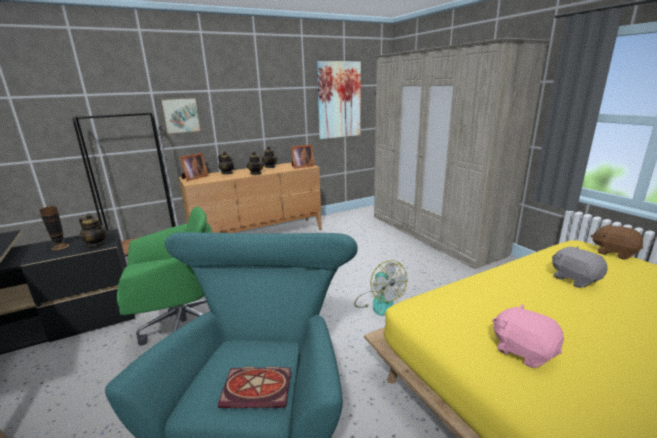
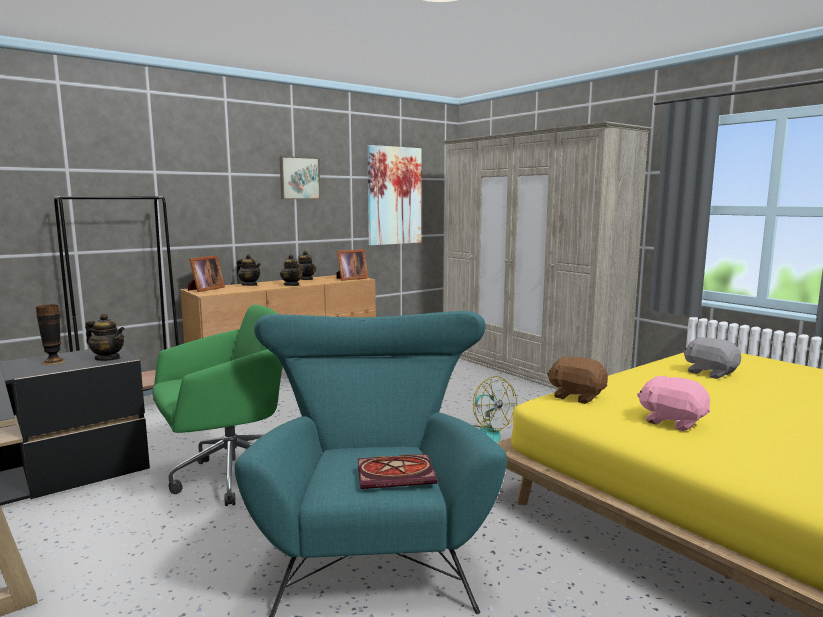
camera: 10 degrees left, 10 degrees down
picture [160,97,202,134] -> picture moved to [279,156,321,199]
brown plush toy [591,224,643,260] -> brown plush toy moved to [547,356,608,404]

